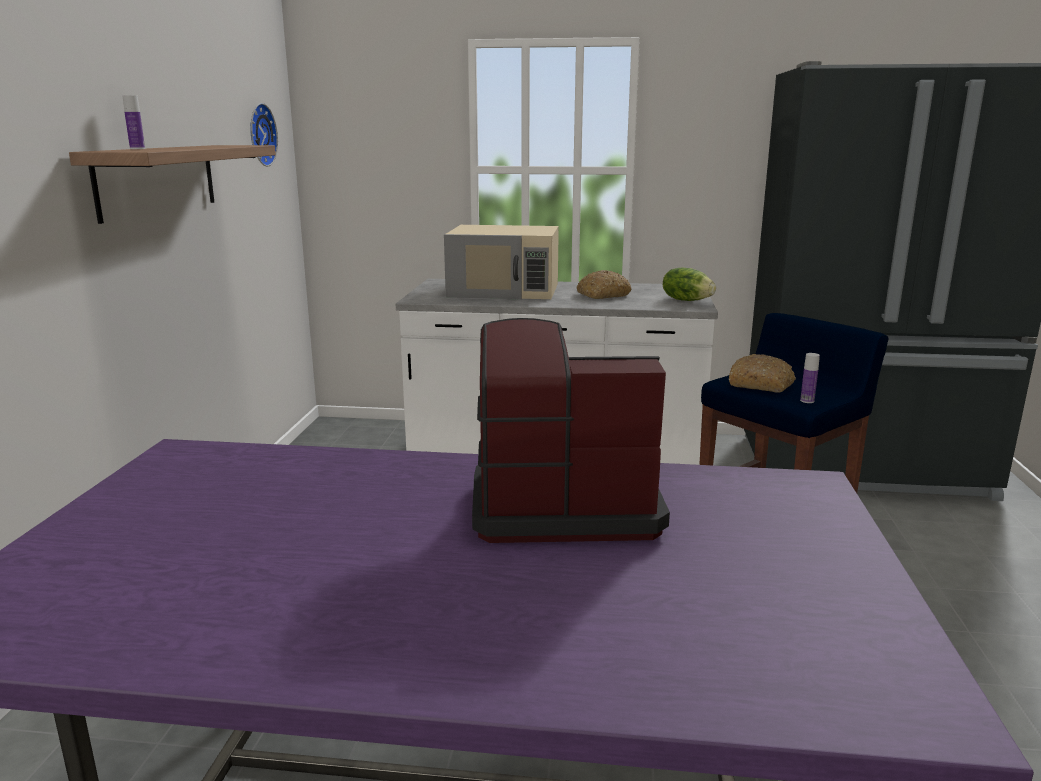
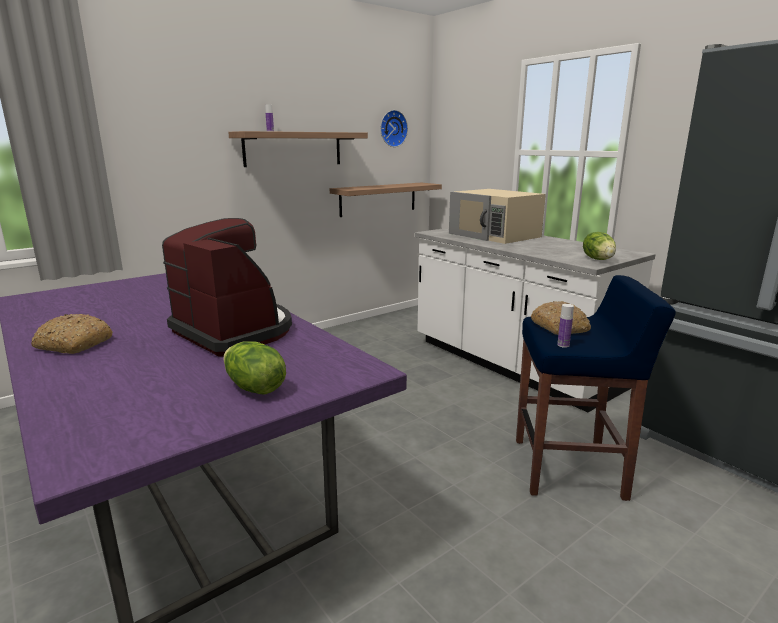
camera: 45 degrees right, 0 degrees up
bread [576,270,631,299] -> bread moved to [31,314,113,354]
none -> lettuce [223,341,286,395]
none -> shelf [330,183,442,217]

